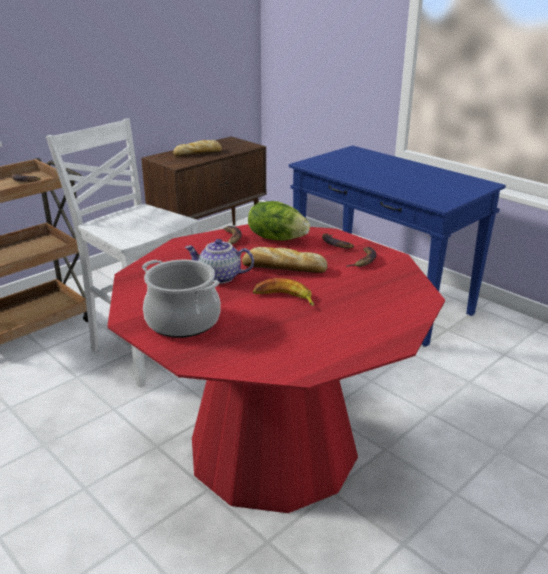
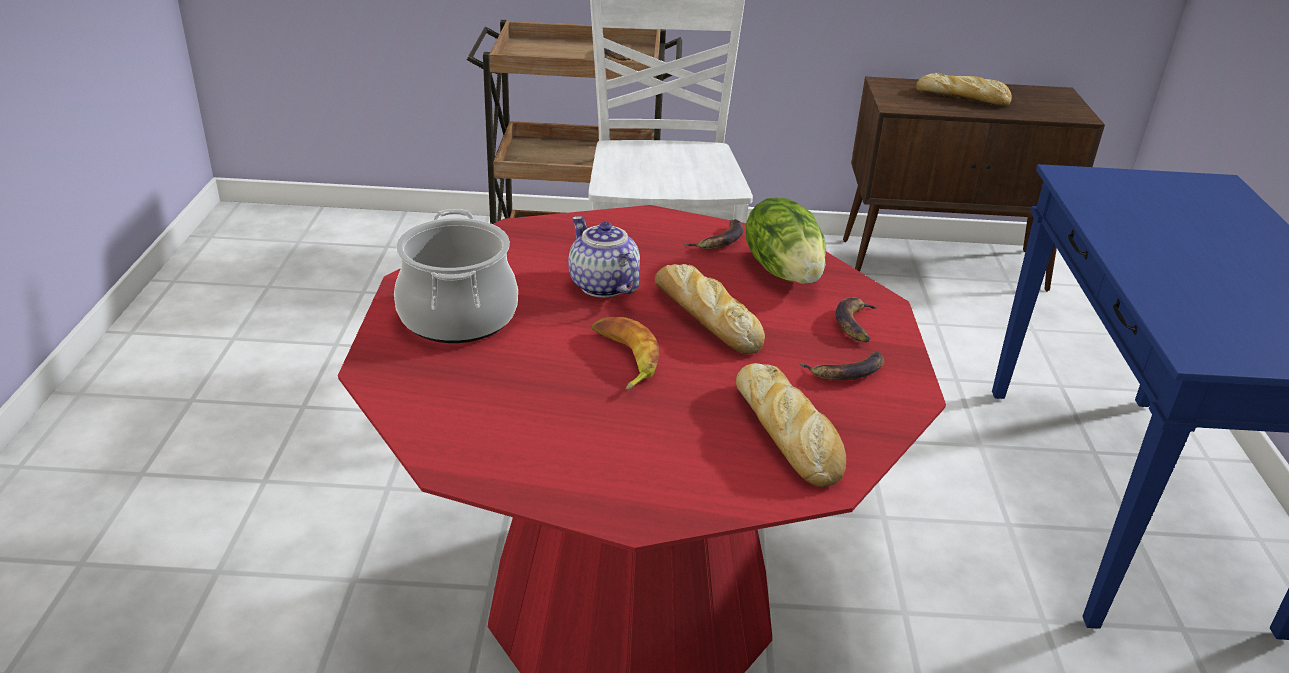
camera: 45 degrees right, 5 degrees up
none -> bread [736,363,846,487]

